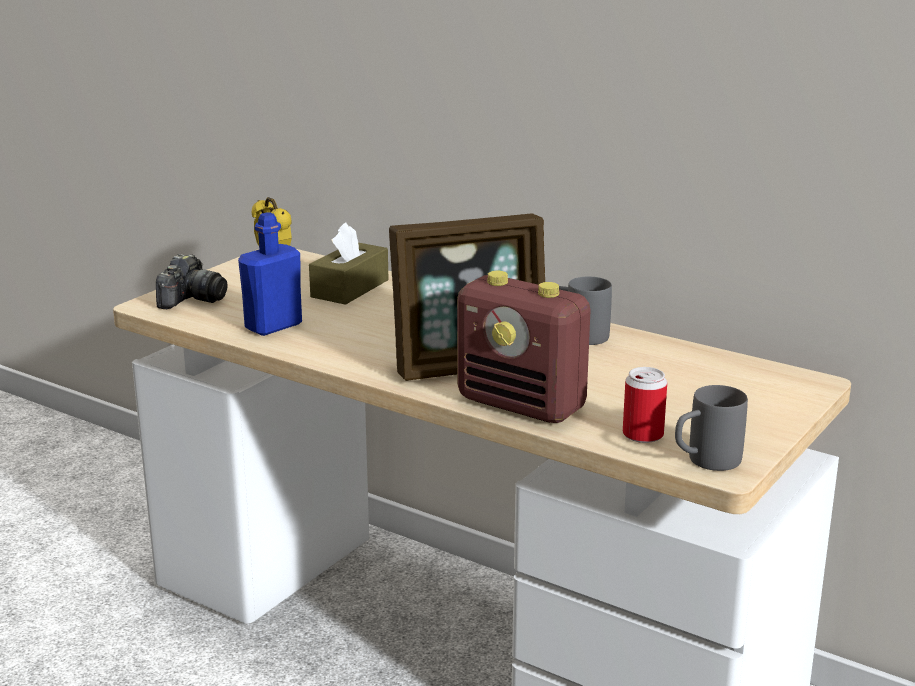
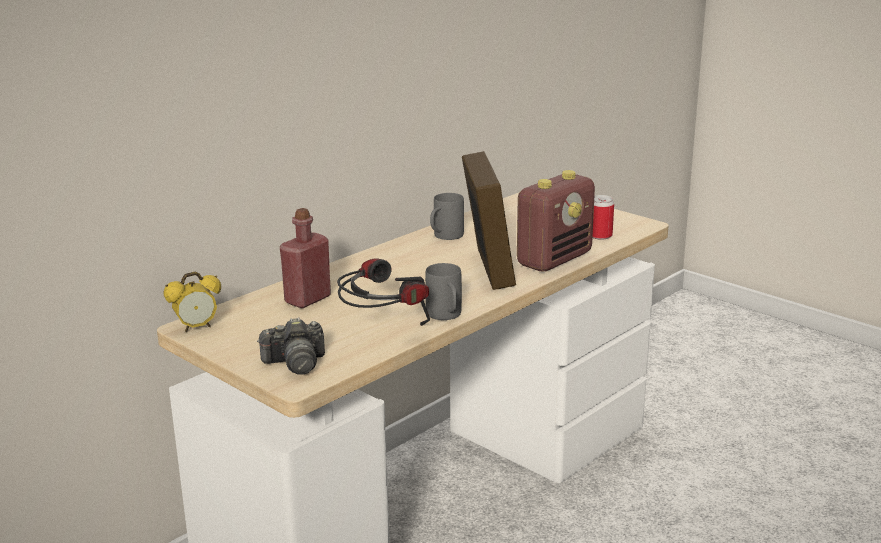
camera: 80 degrees left, 0 degrees up
camera [156,254,227,309] -> camera turned 135 degrees clockwise [257,318,325,375]
blue bottle [238,212,302,336] -> headphones [337,258,430,326]
brown tissue box [309,223,389,305] -> red bottle [280,208,331,308]
grey mug [675,385,748,471] -> grey mug moved to [425,263,462,320]

